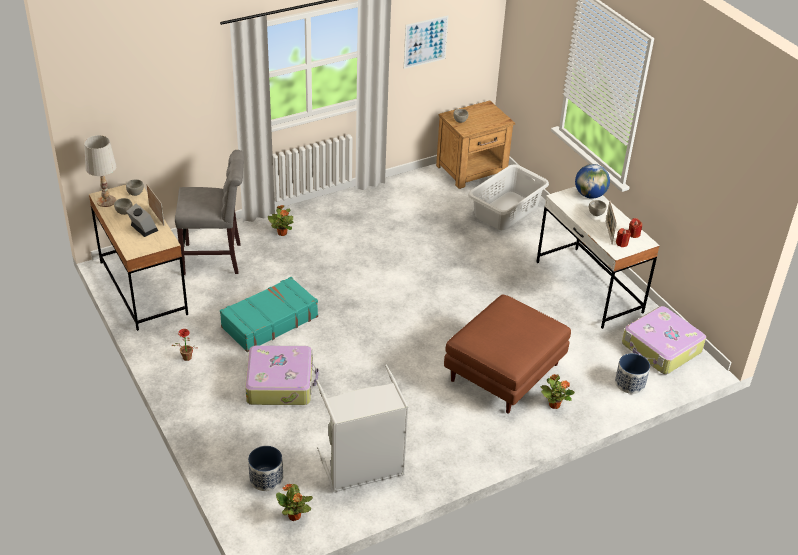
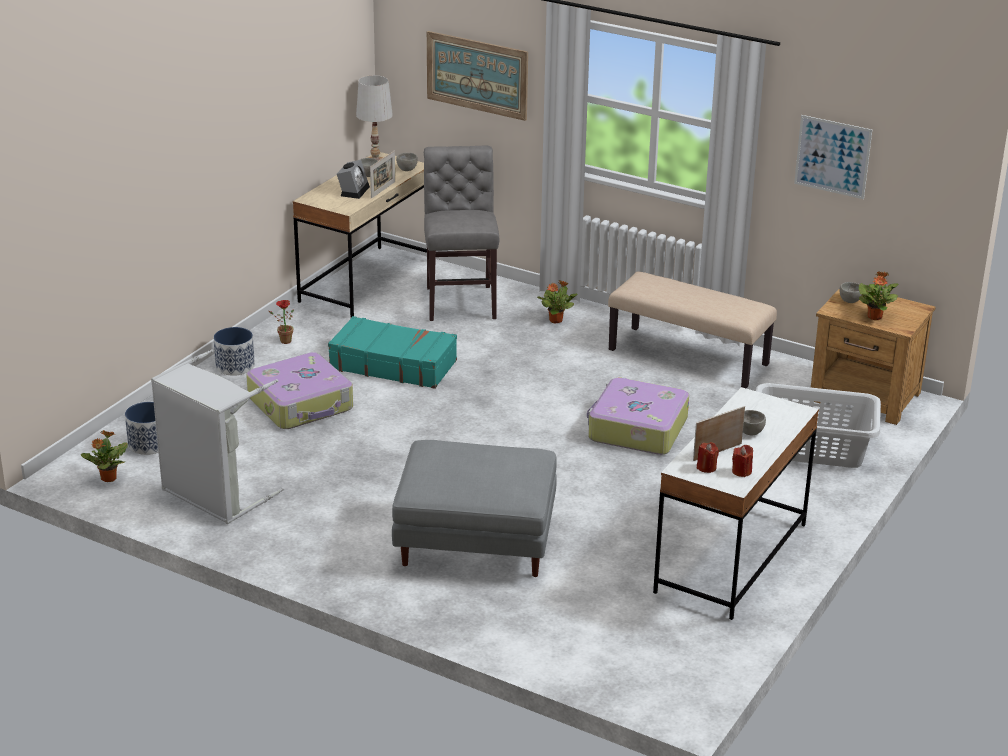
camera: 60 degrees right, 10 degrees down
grey chair [175,150,244,275] -> grey chair turned 150 degrees counterclockwise [424,146,499,321]
brown ottoman [444,295,571,413] -> grey ottoman [392,440,557,577]
potted plant [541,374,575,409] -> potted plant moved to [858,272,898,320]
globe [575,164,610,199] -> none
planter [615,353,650,394] -> planter moved to [214,327,255,376]
suitcase [622,306,706,374] -> suitcase moved to [587,378,689,455]
none -> picture [427,31,528,121]
none -> beige bench [608,272,777,388]

